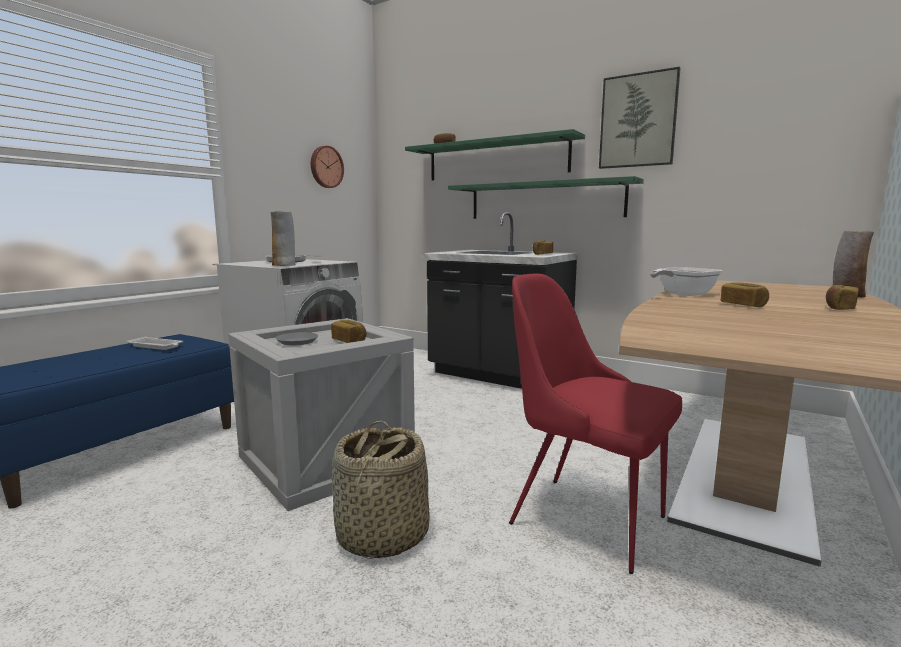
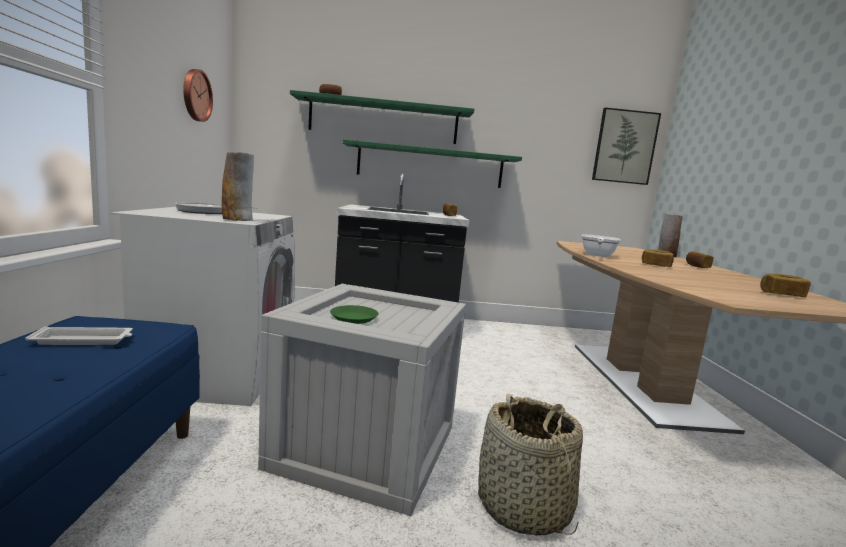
camera: 35 degrees left, 0 degrees up
grey plate [276,332,318,345] -> green plate [330,305,379,324]
bread [331,320,366,343] -> bread moved to [760,274,811,297]
red chair [509,274,682,574] -> none
picture [599,67,680,169] -> picture moved to [592,107,661,185]

